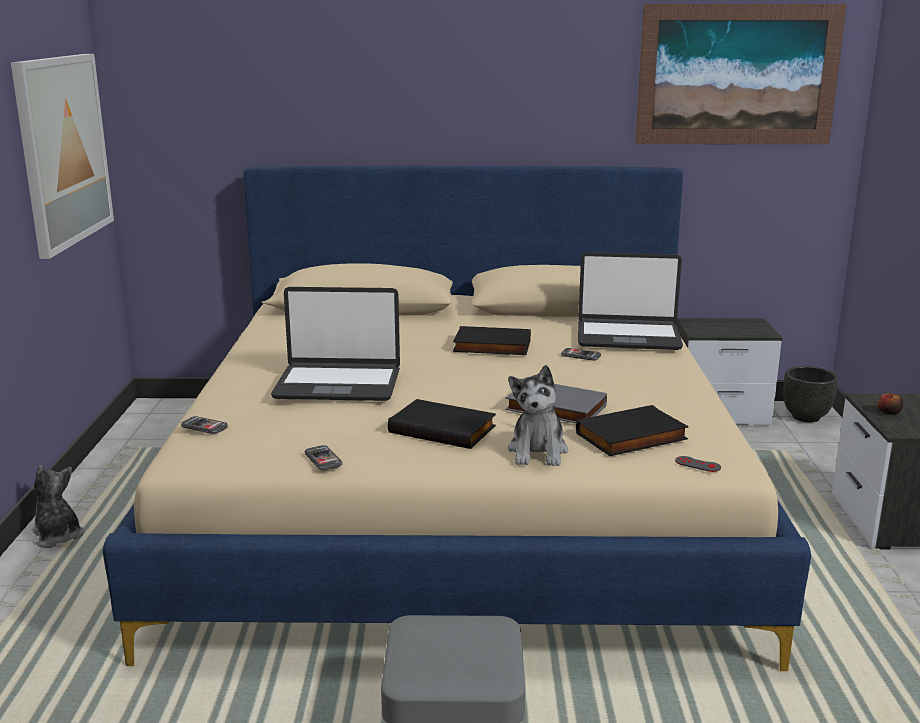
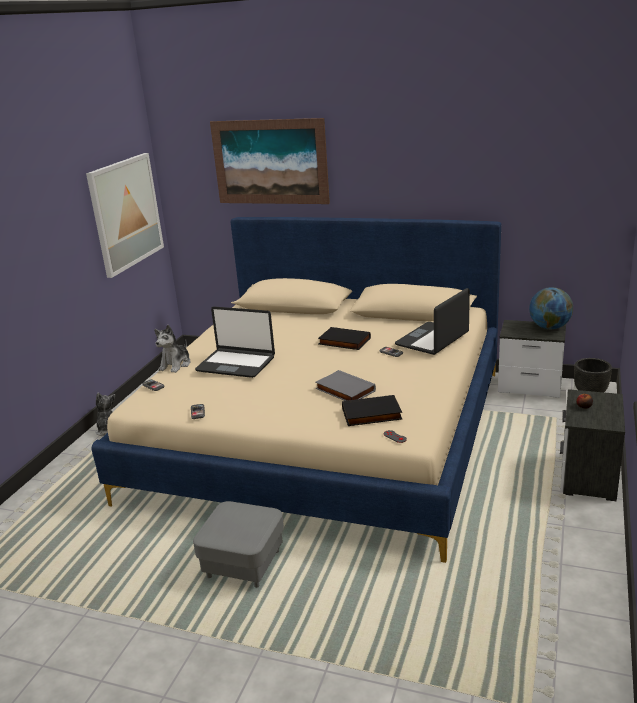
camera: 20 degrees right, 5 degrees up
black book [388,399,496,449] -> none
plush toy [508,365,568,466] -> plush toy moved to [154,325,191,373]
laptop [578,252,683,350] -> laptop turned 105 degrees clockwise [395,288,470,355]
picture [635,4,847,144] -> picture moved to [210,118,330,204]
none -> globe [529,287,573,329]

